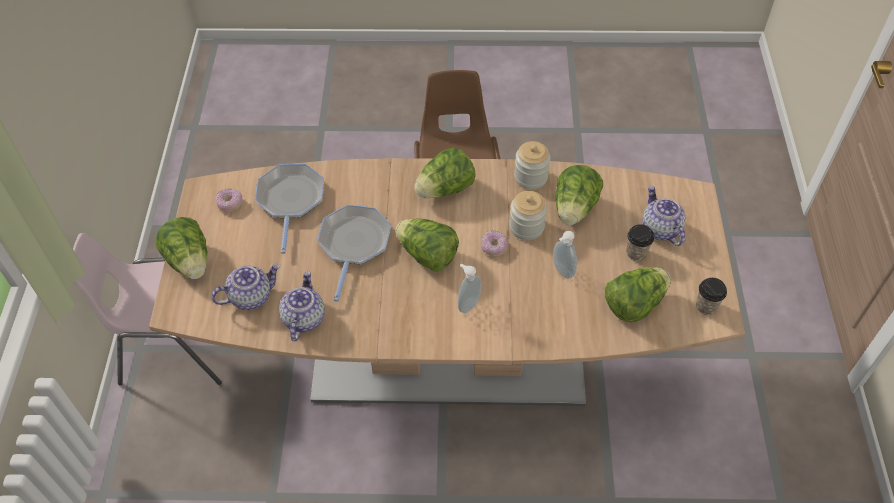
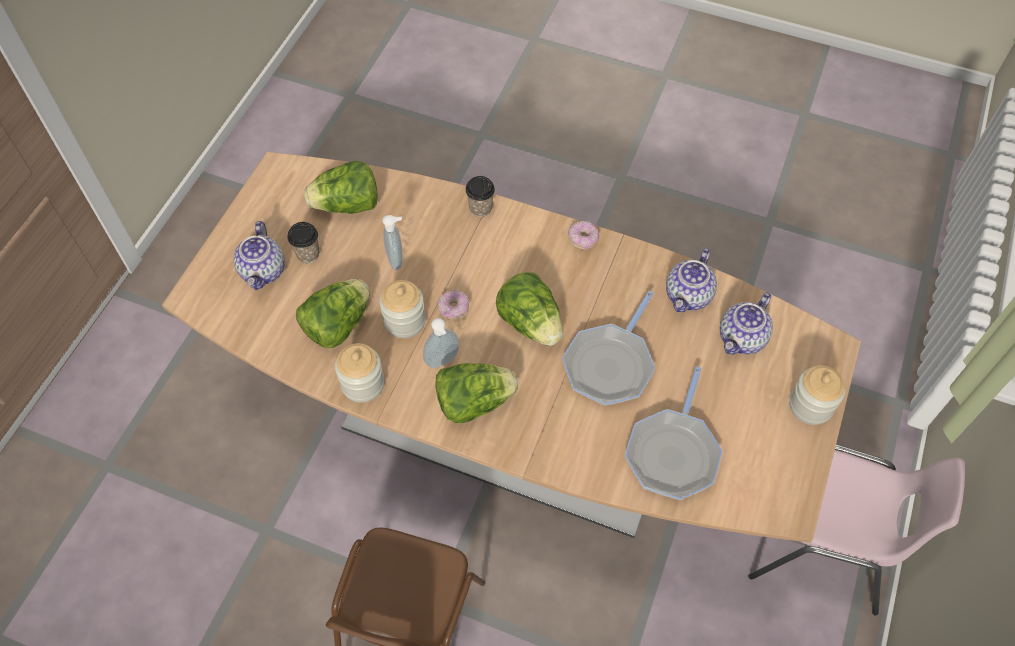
camera: 160 degrees left, 5 degrees up
lettuce [156,217,207,279] -> jar [789,365,845,425]
teapot [211,264,281,310] -> teapot turned 45 degrees counterclockwise [720,292,773,355]
donut [216,188,242,212] -> donut moved to [568,221,599,250]
soap dispenser [458,264,482,313] -> soap dispenser moved to [423,318,459,368]
cup [696,278,727,315] -> cup moved to [465,176,495,217]

